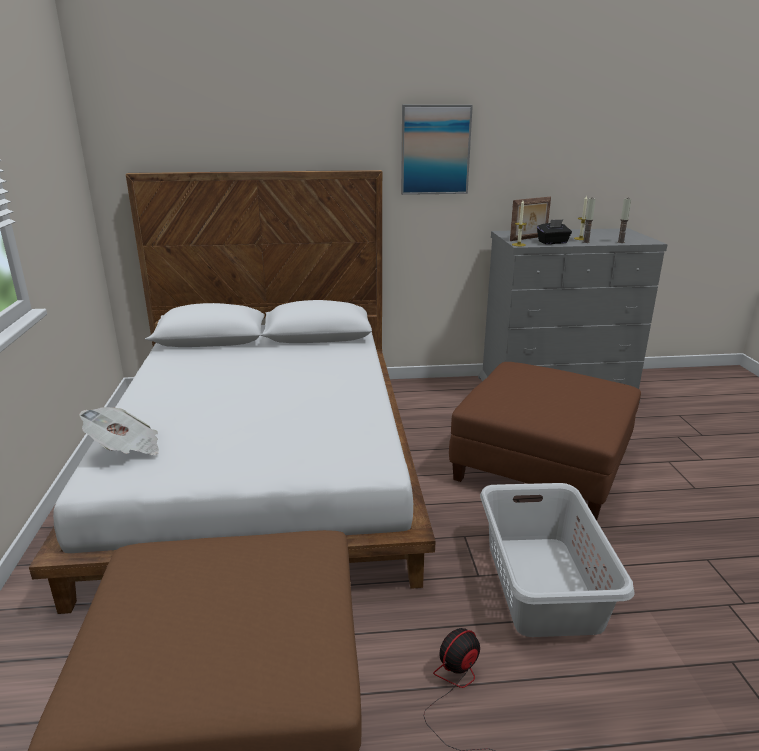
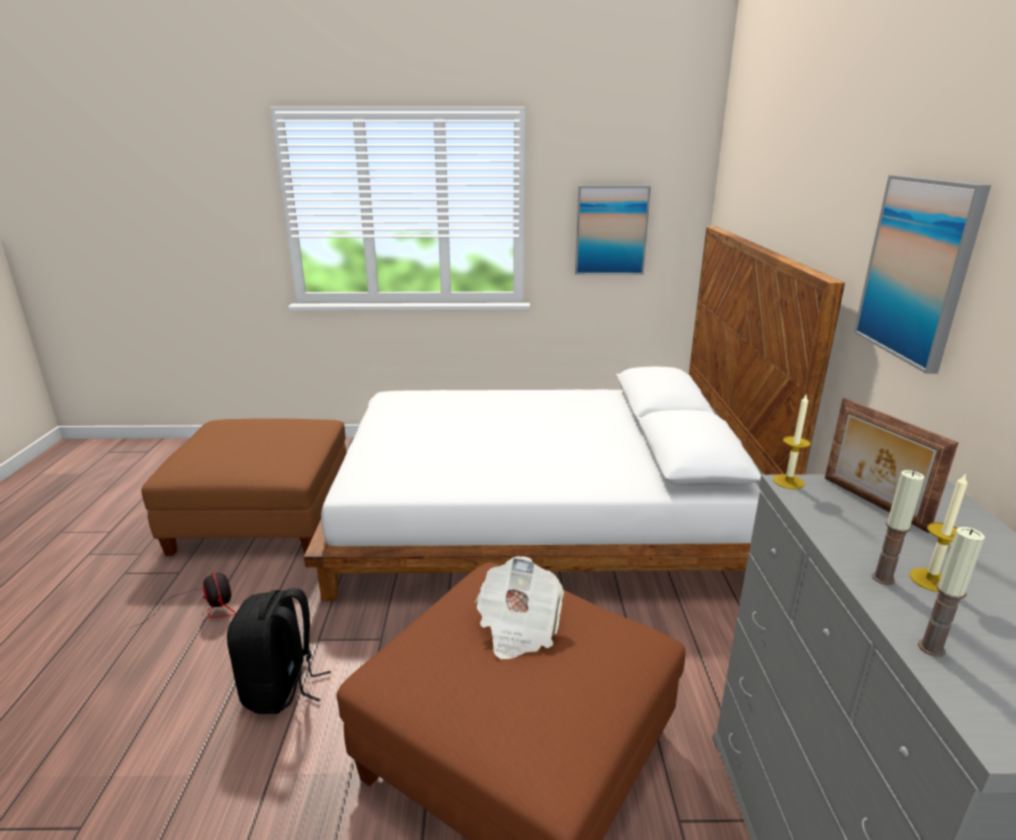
camera: 95 degrees right, 0 degrees up
newspaper [79,407,159,455] -> newspaper moved to [475,556,564,659]
grey laundry basket [480,483,635,637] -> black backpack [227,588,331,714]
black tissue box [537,219,572,244] -> none
none -> picture [575,186,651,275]

